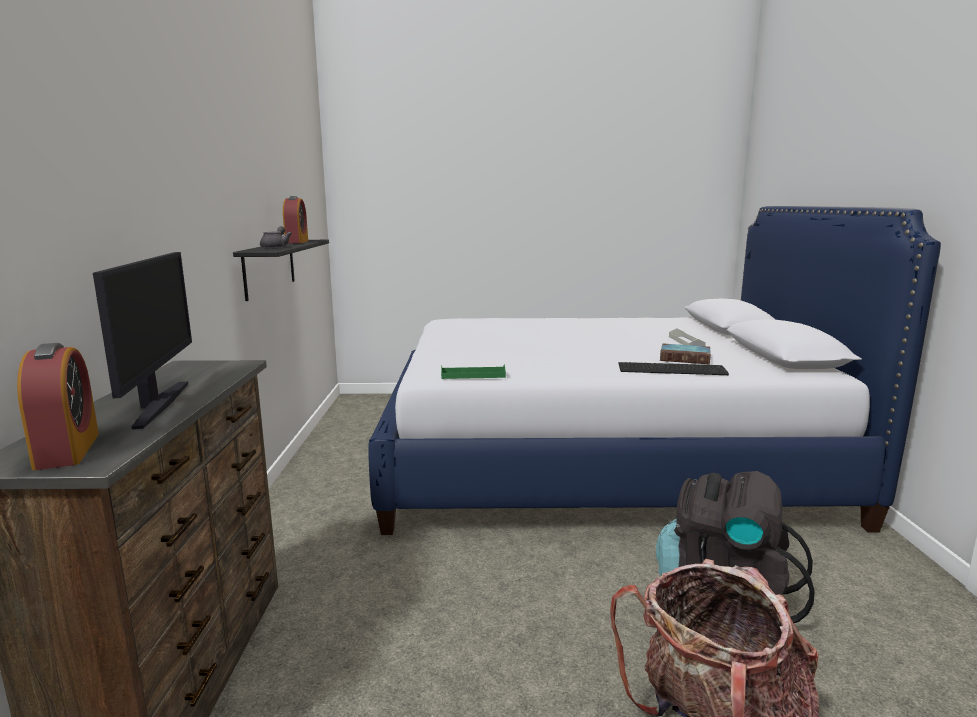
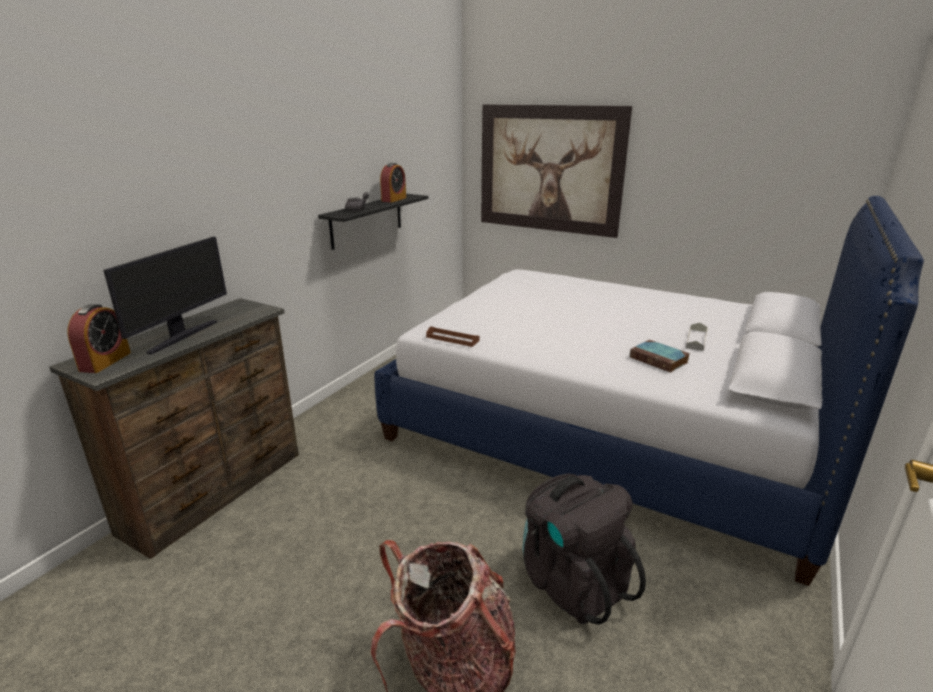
camera: 30 degrees right, 10 degrees up
green tray [441,364,506,379] -> brown tray [426,326,480,347]
keyboard [619,362,729,375] -> none
none -> picture [481,104,632,238]

